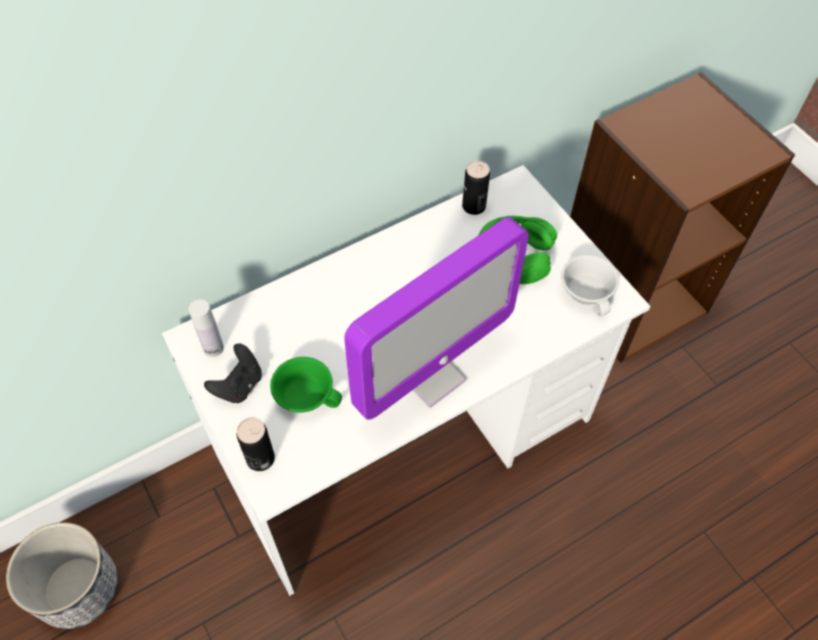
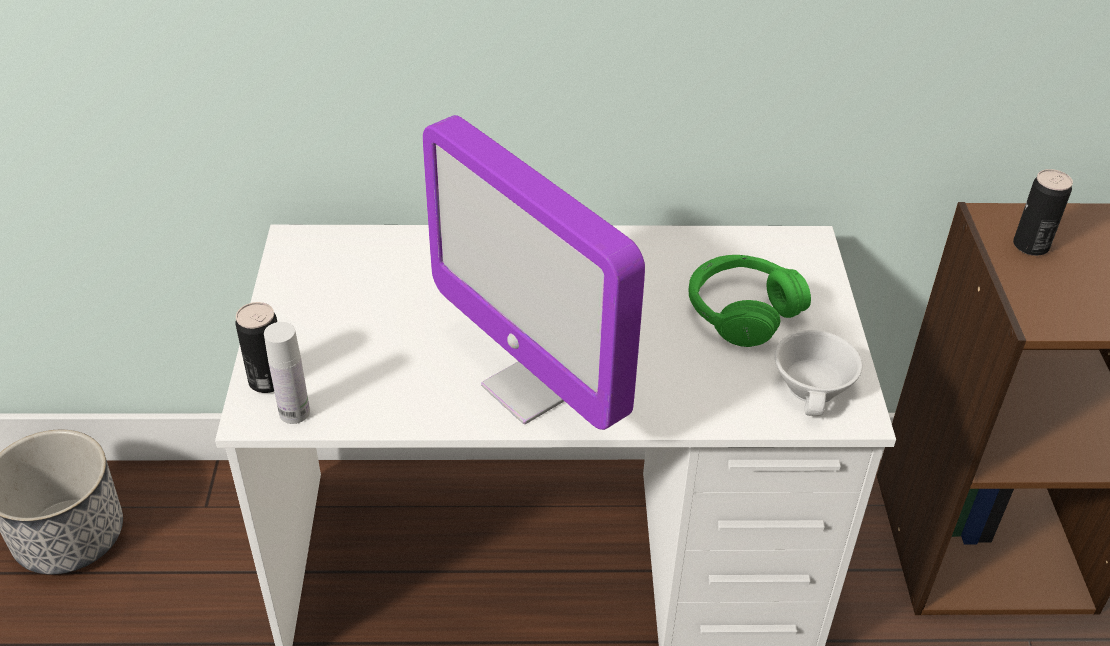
camera: 30 degrees right, 15 degrees down
white bottle [189,299,224,357] -> white bottle moved to [264,322,310,424]
black game controller [204,344,262,403] -> none
green cup [270,357,342,412] -> none
monitor [344,217,529,420] -> monitor turned 60 degrees clockwise [423,115,645,430]
can [462,160,490,215] -> can moved to [1013,169,1073,256]

